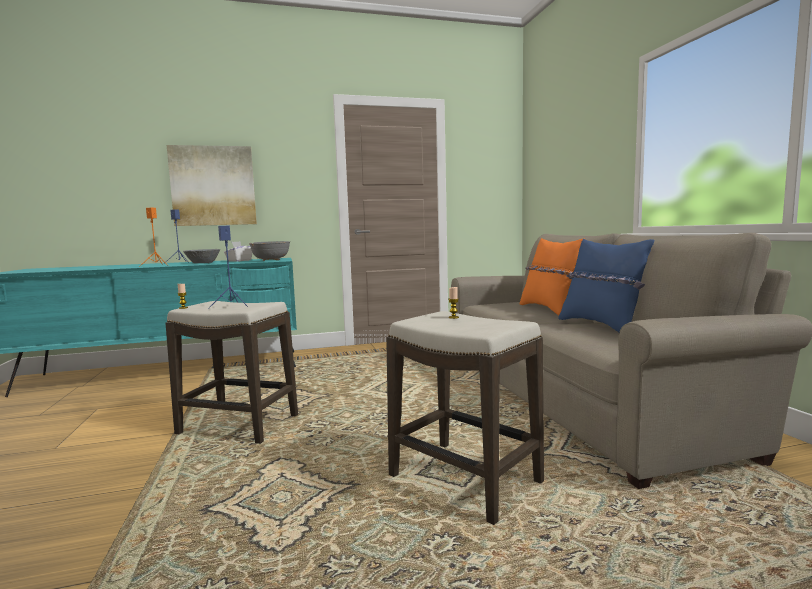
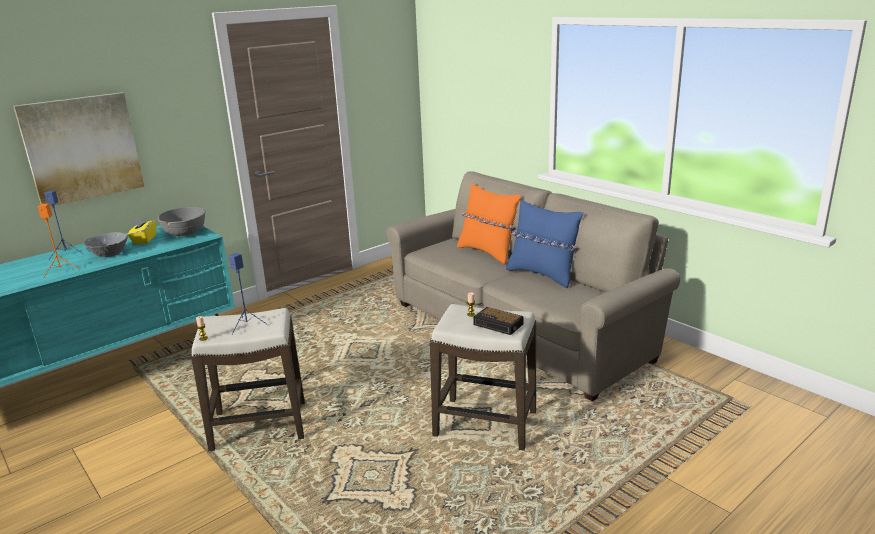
camera: 25 degrees left, 15 degrees up
white tissue box [224,241,252,262] -> yellow tissue box [127,216,156,244]
none -> alarm clock [473,307,523,335]

